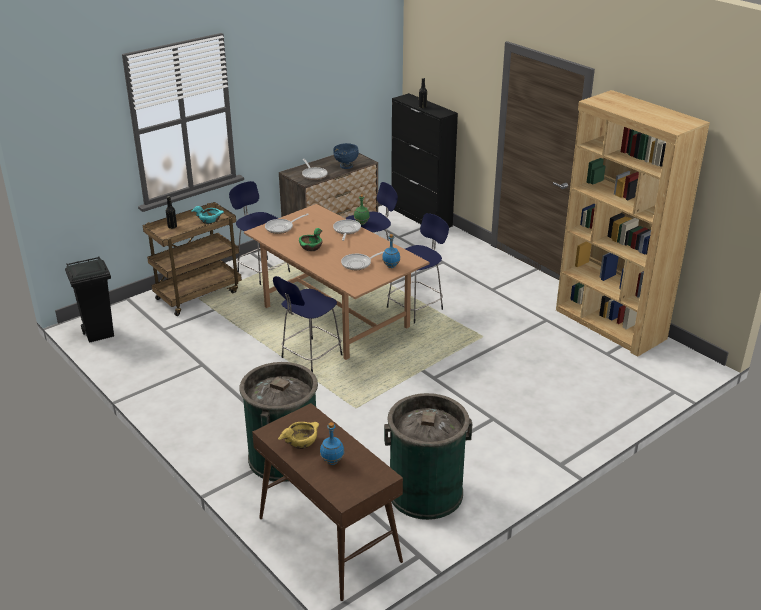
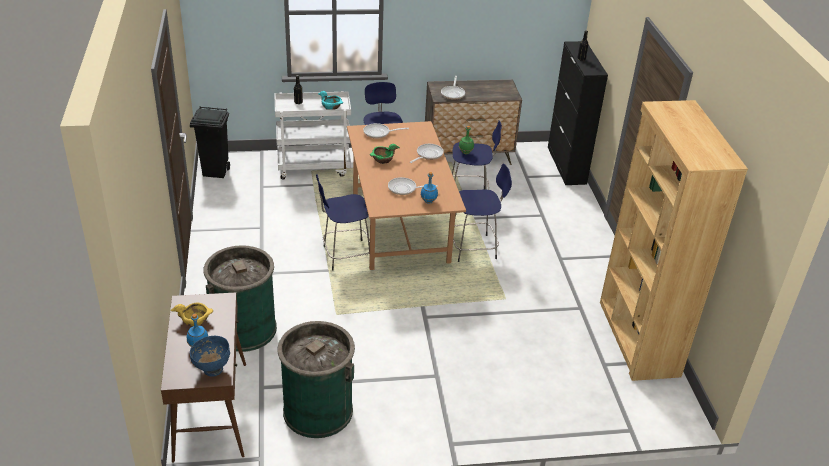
camera: 30 degrees right, 5 degrees up
brown cart [142,202,242,316] -> white cart [275,91,351,180]
blue bowl [333,143,359,169] -> blue bowl moved to [190,336,230,377]

